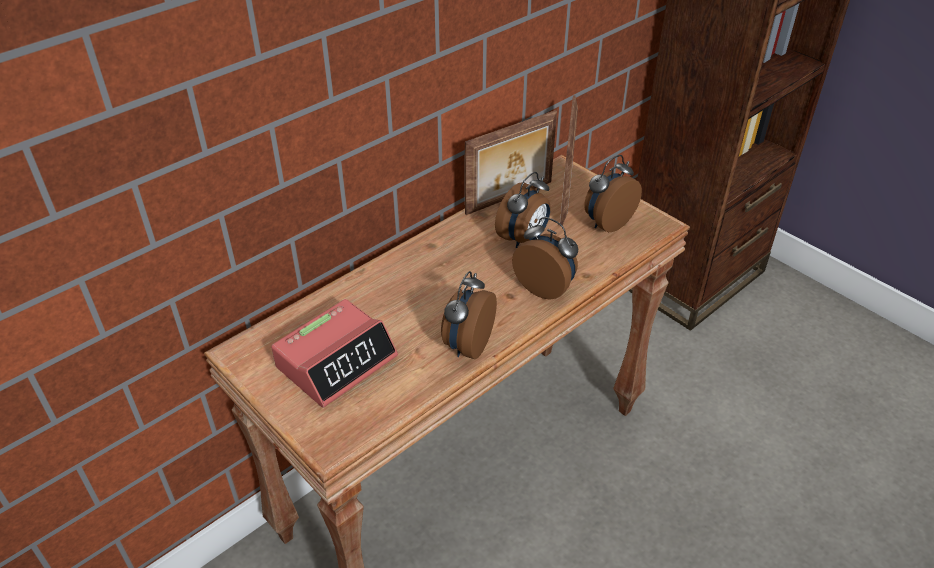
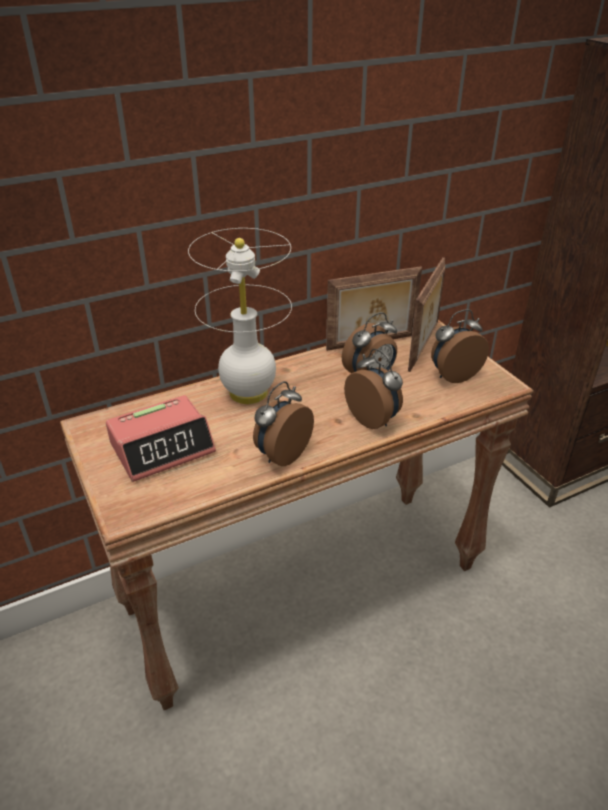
camera: 15 degrees right, 5 degrees down
none -> white table lamp [188,228,292,404]

